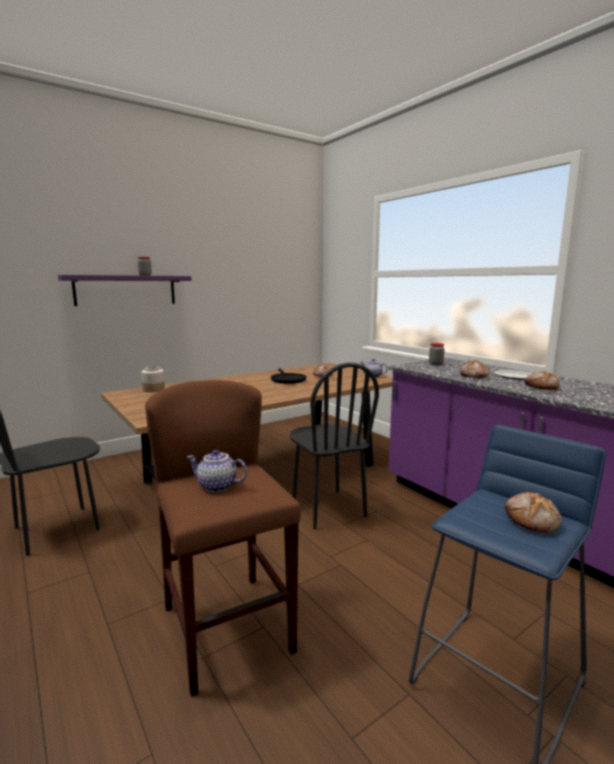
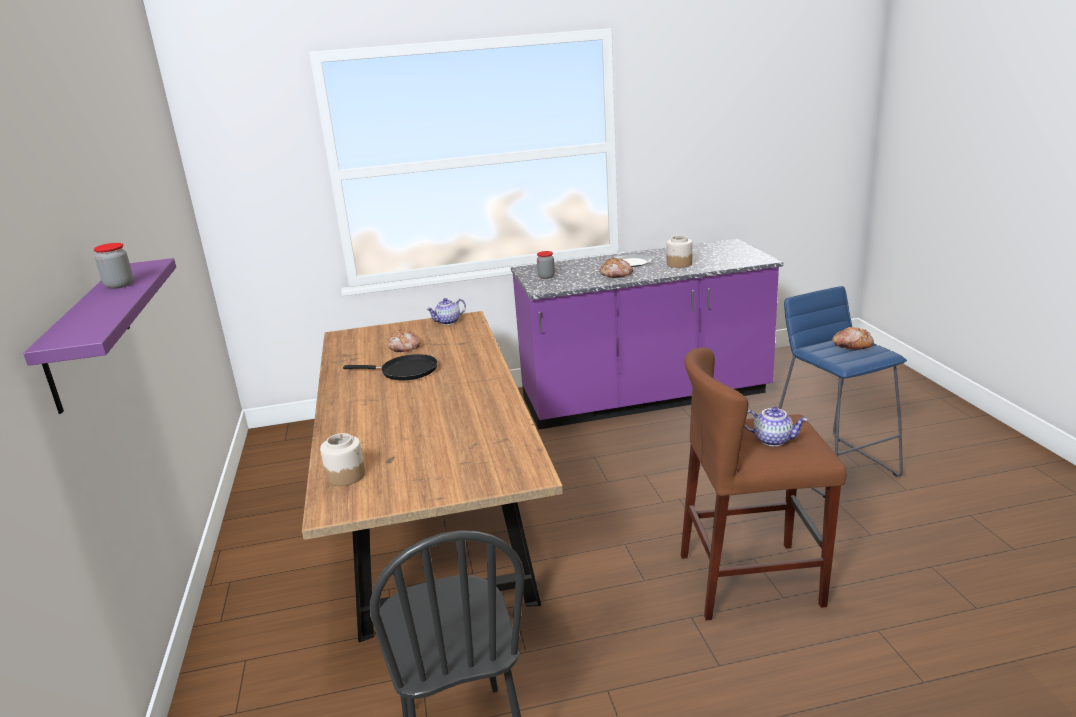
camera: 65 degrees left, 10 degrees up
teapot [187,450,247,492] -> teapot turned 105 degrees counterclockwise [744,407,808,446]
black chair [290,363,379,529] -> none
bread [525,371,560,390] -> jar [667,236,692,268]

